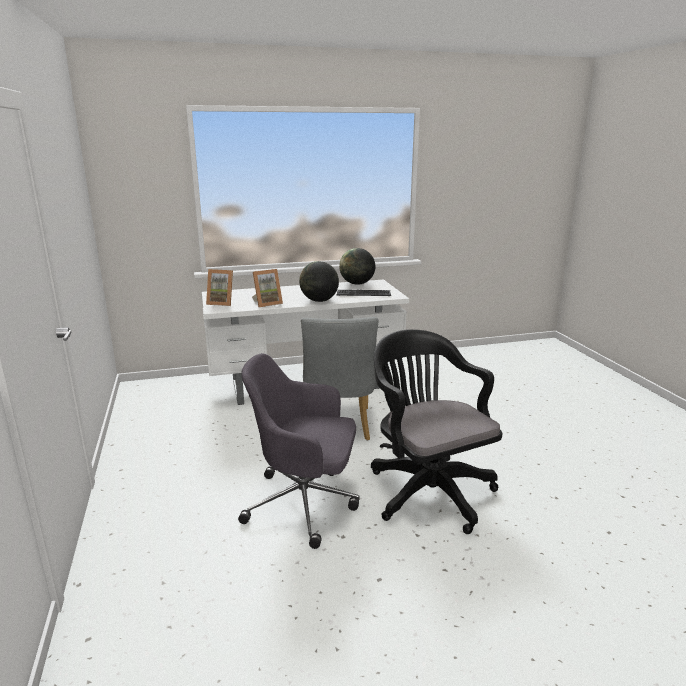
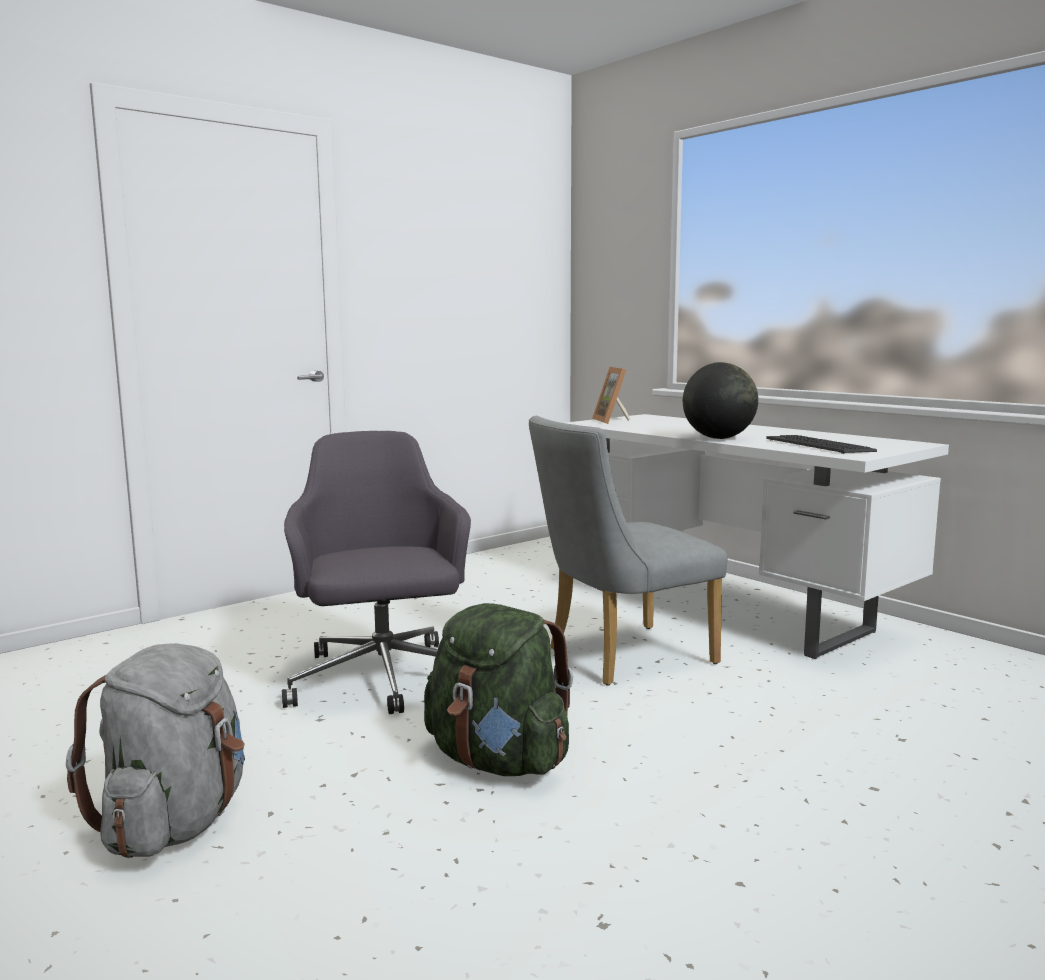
camera: 65 degrees right, 10 degrees down
picture frame [252,269,283,307] -> none
globe [339,248,375,285] -> none
black office chair [371,329,502,534] -> green backpack [424,603,573,776]
none -> grey backpack [66,643,245,858]

